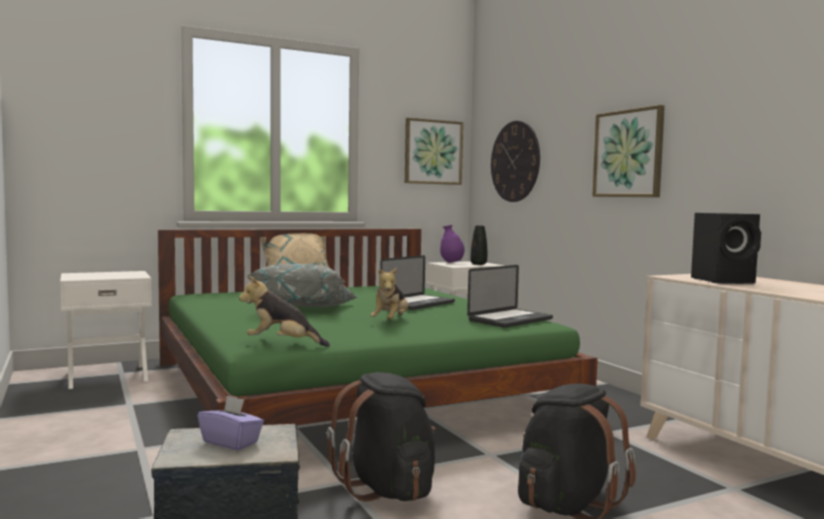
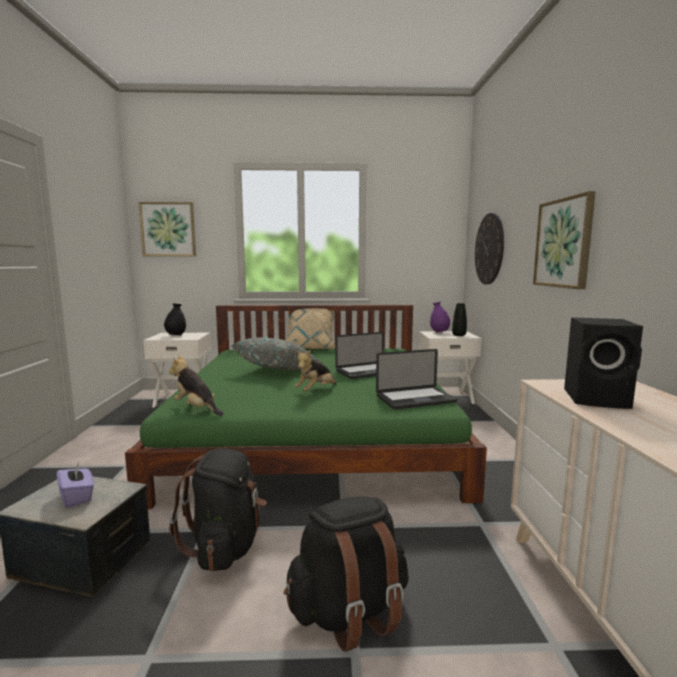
camera: 25 degrees right, 5 degrees up
picture [405,118,463,185] -> picture moved to [138,202,196,256]
none -> black vase [164,304,186,335]

